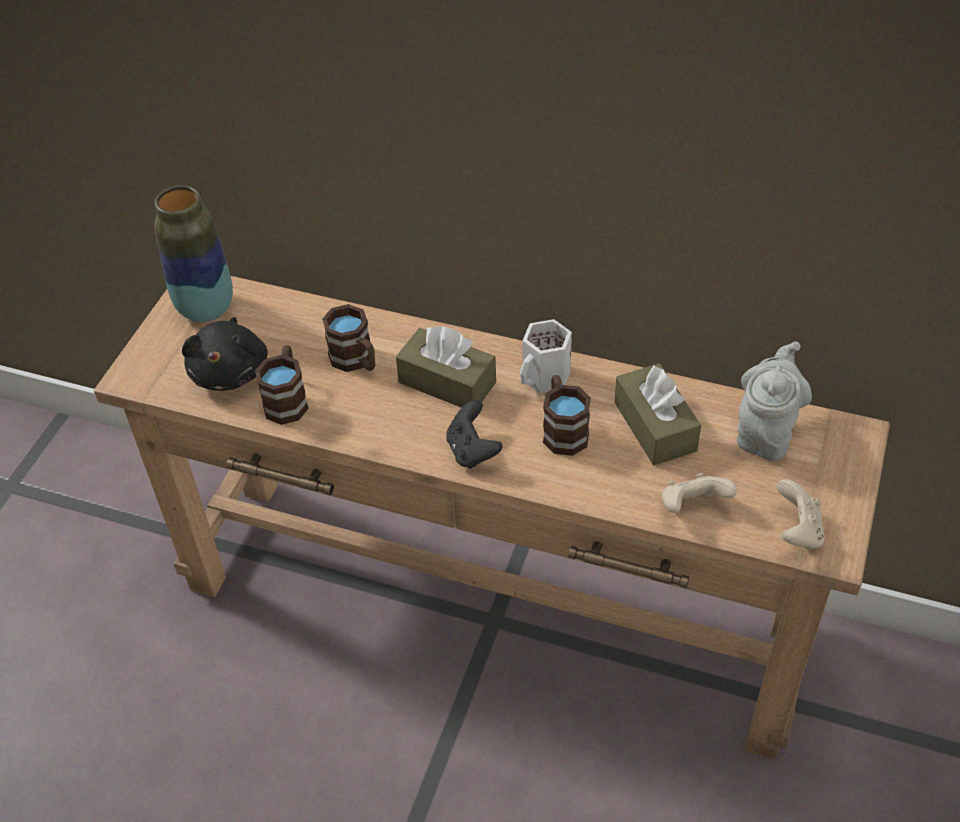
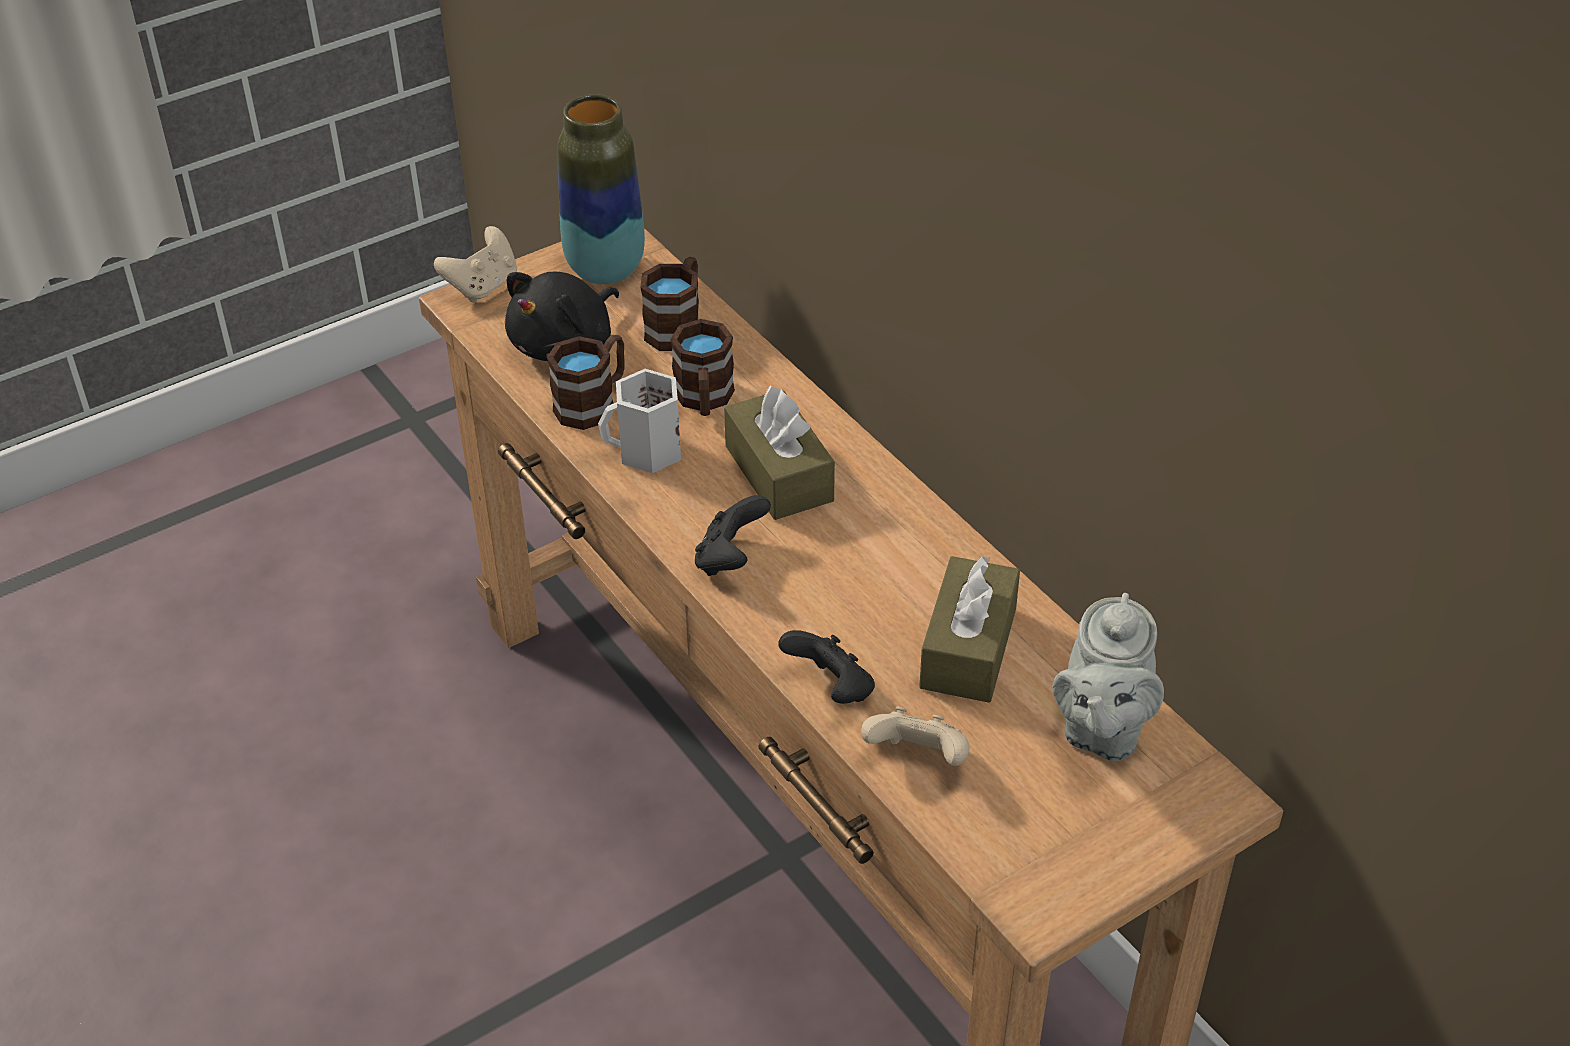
camera: 35 degrees right, 5 degrees down
white mug [520,319,572,394] -> white mug moved to [598,369,681,473]
brown mug [543,375,591,456] -> brown mug moved to [640,257,699,351]
grey teapot [737,341,812,461] -> grey teapot turned 135 degrees clockwise [1052,593,1164,761]
beige game controller [777,479,825,550] -> beige game controller moved to [434,226,517,303]
none -> black game controller [778,630,875,704]

